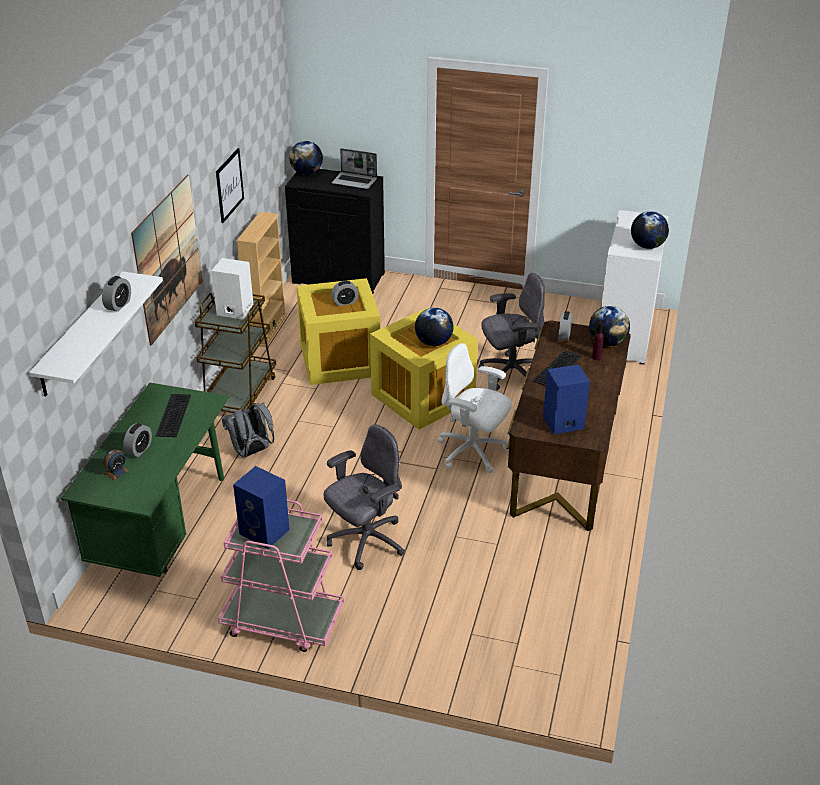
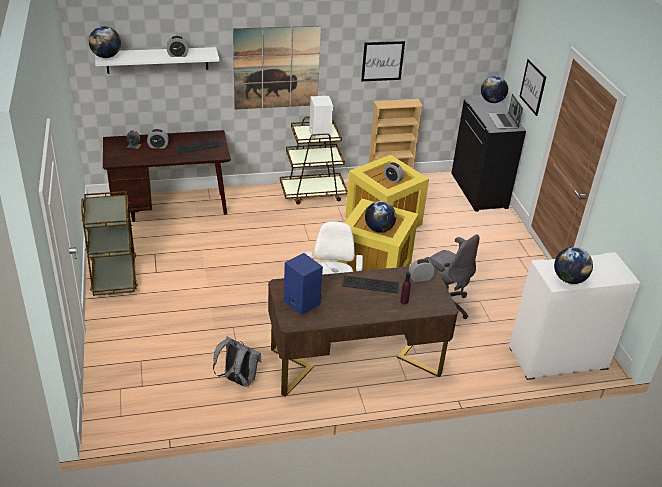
camera: 60 degrees right, 0 degrees up
green desk [60,382,229,577] -> brown desk [103,130,231,222]
pink cart [218,500,344,652] -> brown cart [81,191,138,296]
grey backpack [221,402,274,457] -> grey backpack moved to [213,337,262,387]
blue speaker [233,466,290,549] -> none
grey office chair [323,425,405,570] -> none
globe [589,306,630,346] -> globe moved to [89,26,121,58]
none -> picture [519,58,546,116]

